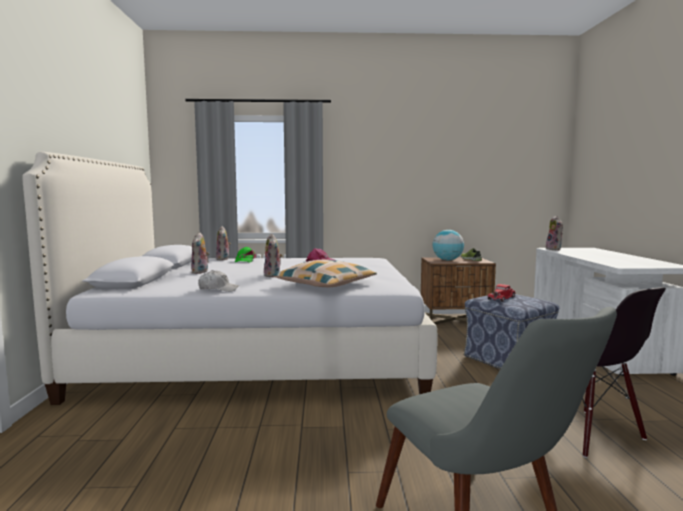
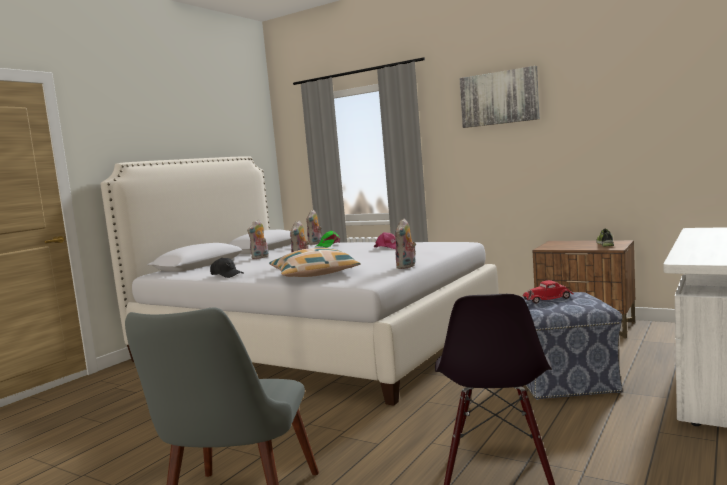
camera: 35 degrees right, 0 degrees up
white cap [198,270,239,292] -> black cap [210,258,244,278]
globe [433,230,464,260] -> none
plush toy [544,216,563,250] -> plush toy moved to [395,219,416,269]
none -> picture [460,66,540,128]

